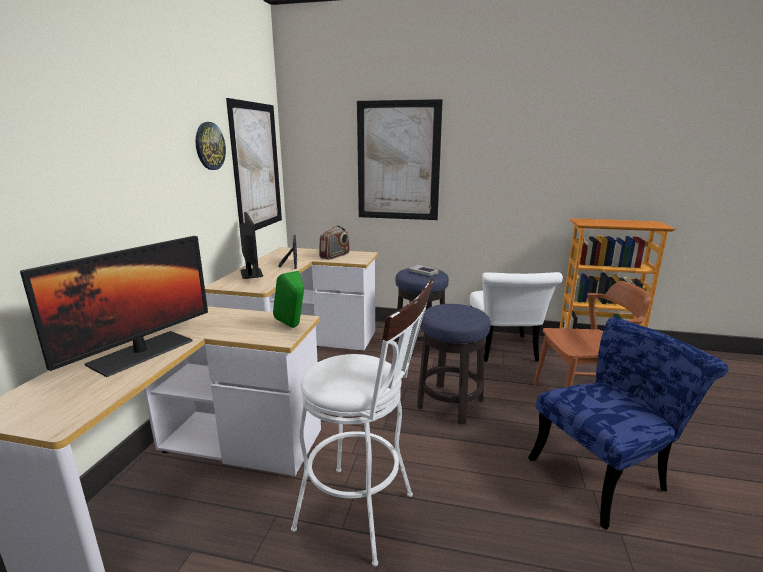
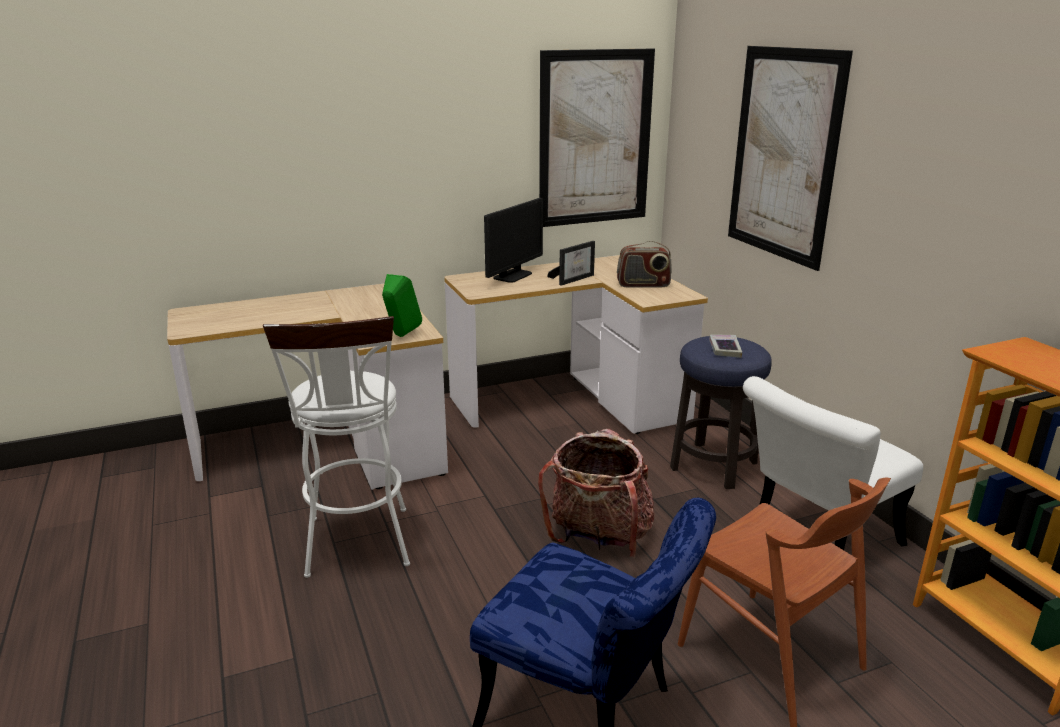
camera: 55 degrees right, 5 degrees up
monitor [20,236,208,377] -> none
wall clock [196,122,226,170] -> none
stool [417,304,490,424] -> backpack [538,429,654,558]

